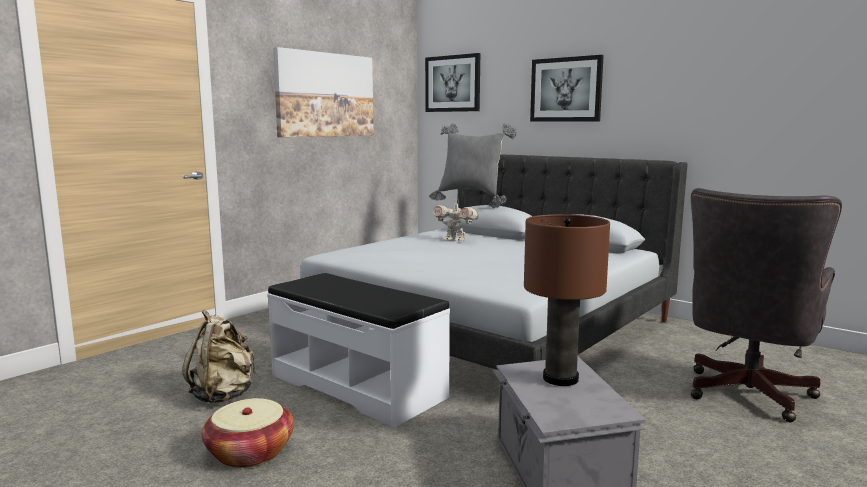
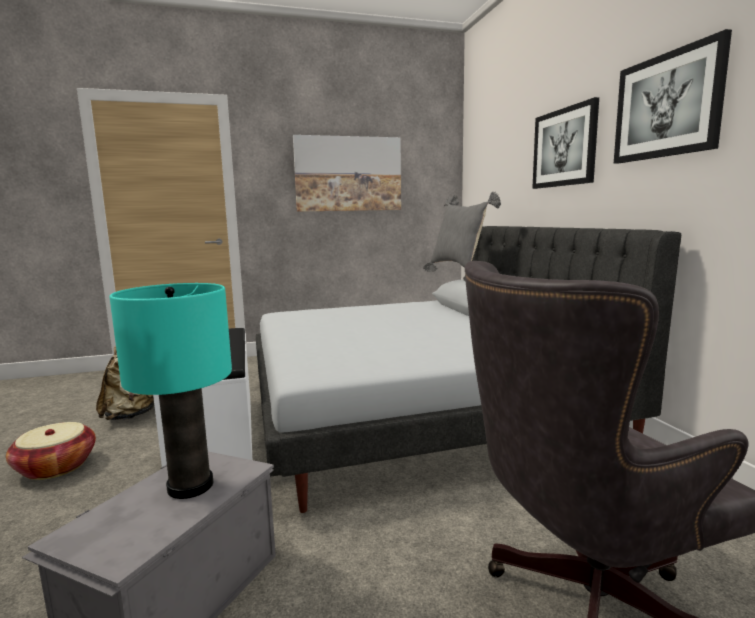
camera: 35 degrees right, 0 degrees up
picture [425,53,480,112] -> picture moved to [614,29,732,164]
toy robot [433,200,479,241] -> none
brown table lamp [524,214,610,386] -> turquoise table lamp [109,283,232,499]

